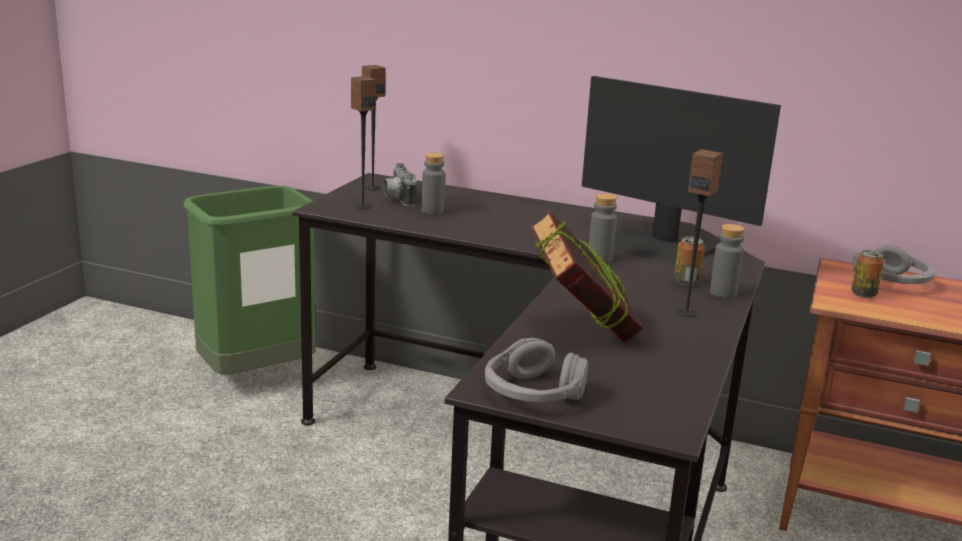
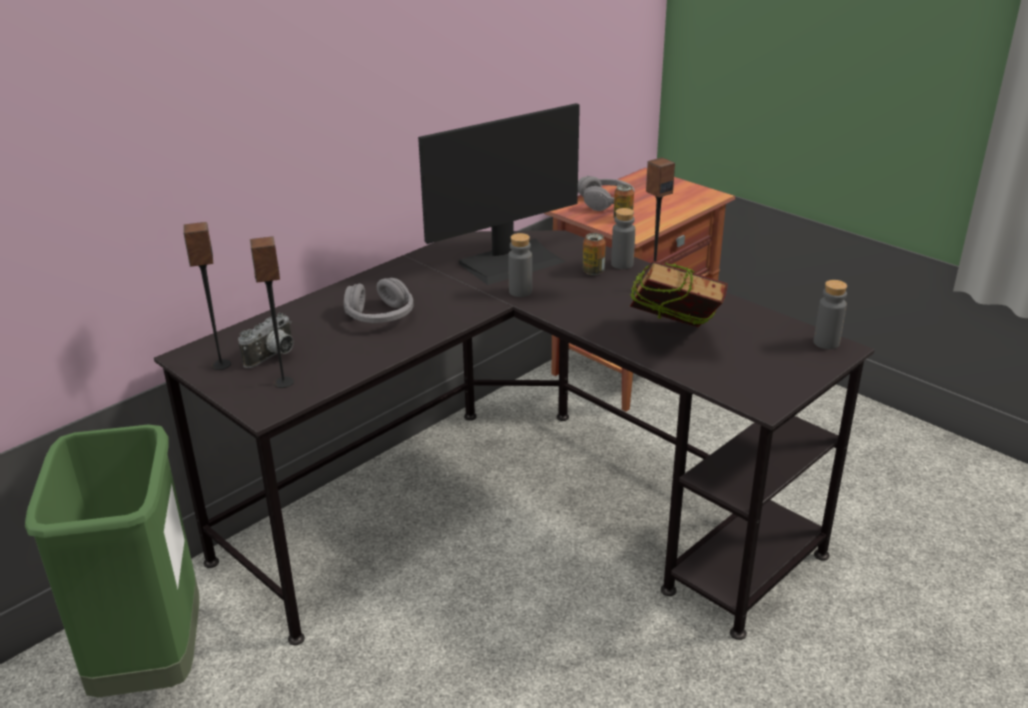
camera: 65 degrees left, 10 degrees up
camera [383,163,417,206] -> camera turned 60 degrees counterclockwise [238,313,294,368]
grey bottle [422,153,445,215] -> grey bottle moved to [814,280,847,349]
grey headphones [485,338,588,402] -> grey headphones moved to [344,278,414,323]

